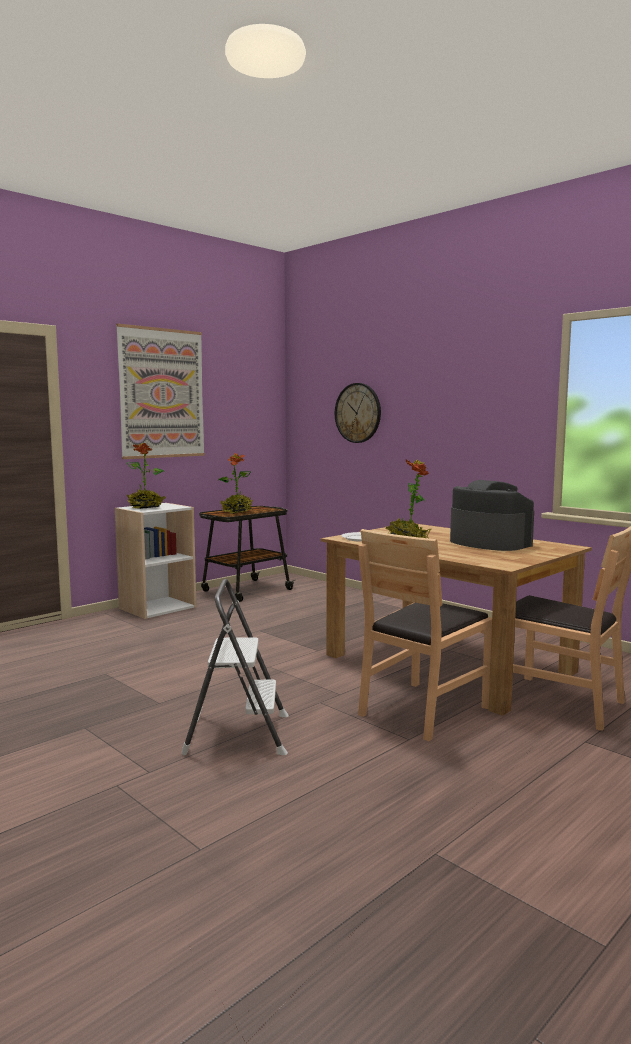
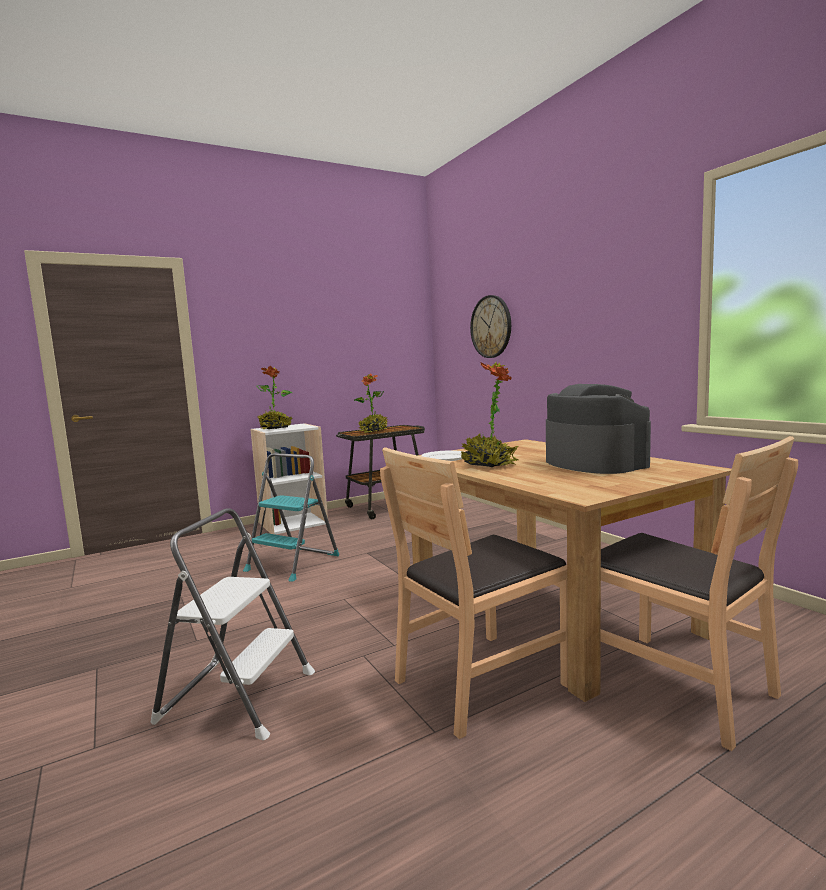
camera: 15 degrees right, 0 degrees up
picture [116,324,205,459] -> none
none -> turquoise step ladder [243,453,339,582]

